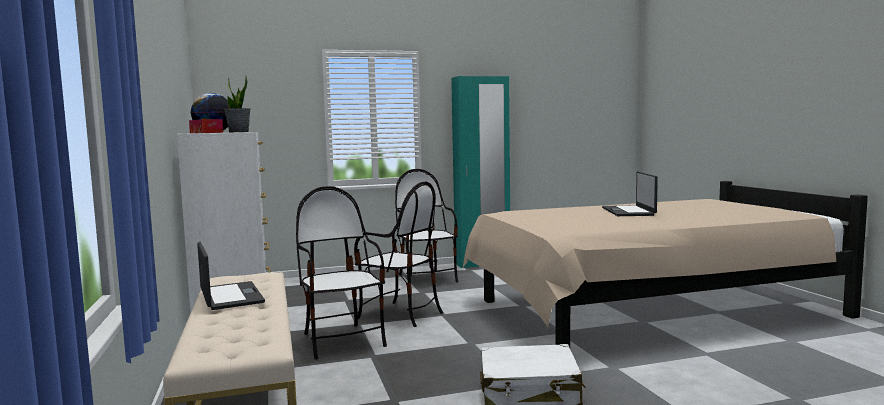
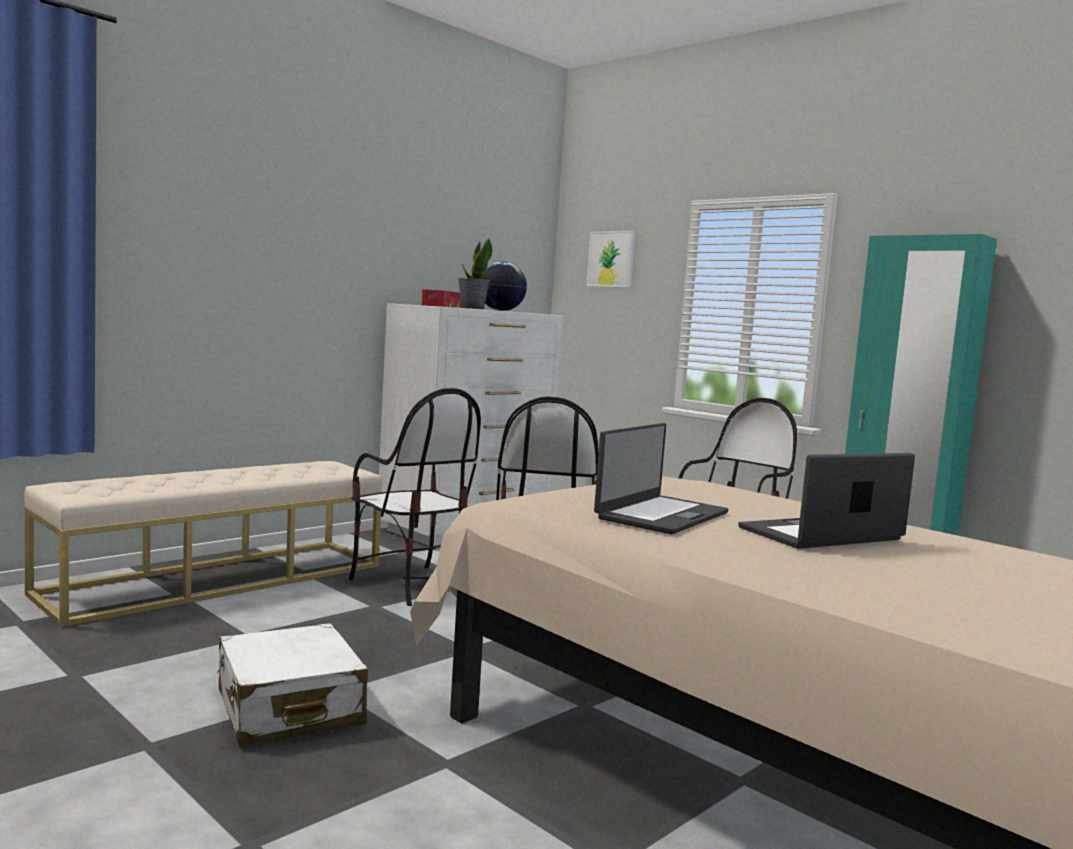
camera: 60 degrees right, 0 degrees up
laptop [197,242,265,310] -> laptop moved to [594,423,729,535]
chair [296,186,387,360] -> chair turned 105 degrees clockwise [349,388,481,606]
none -> picture [586,231,635,288]

